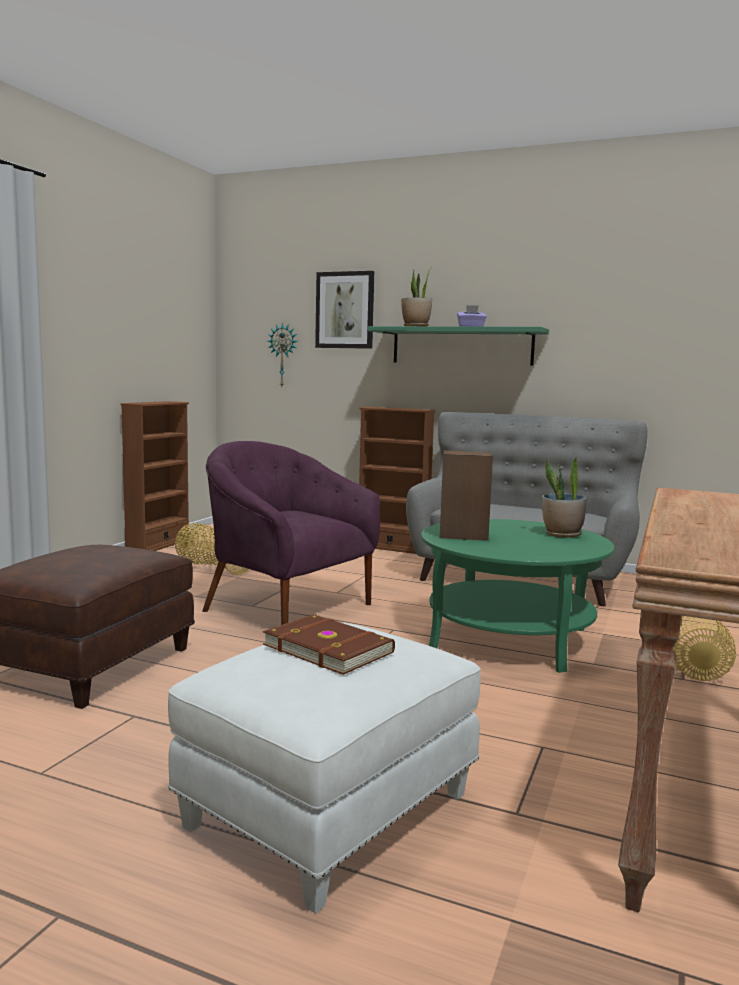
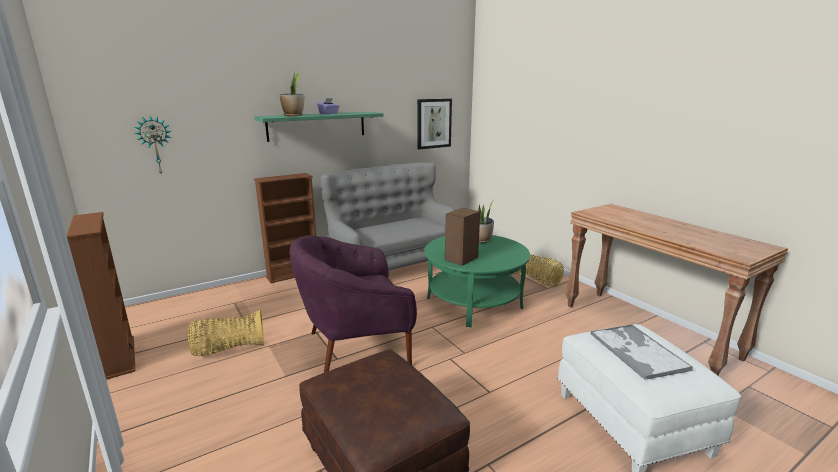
camera: 55 degrees left, 10 degrees up
brown book [263,614,395,675] -> tray [591,324,693,381]
picture [315,271,374,349] -> picture moved to [417,99,452,149]

